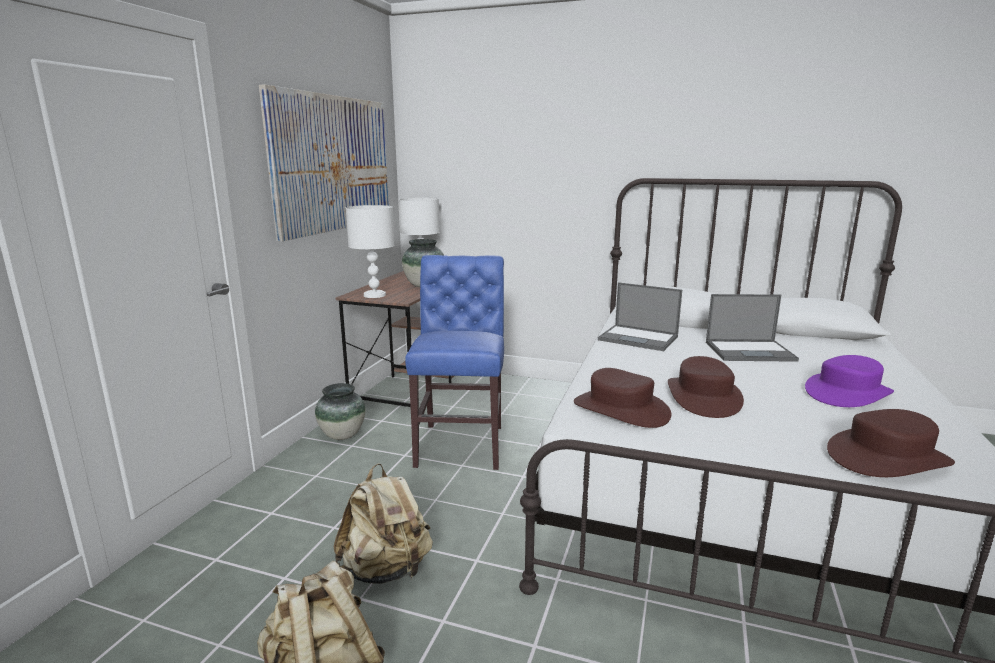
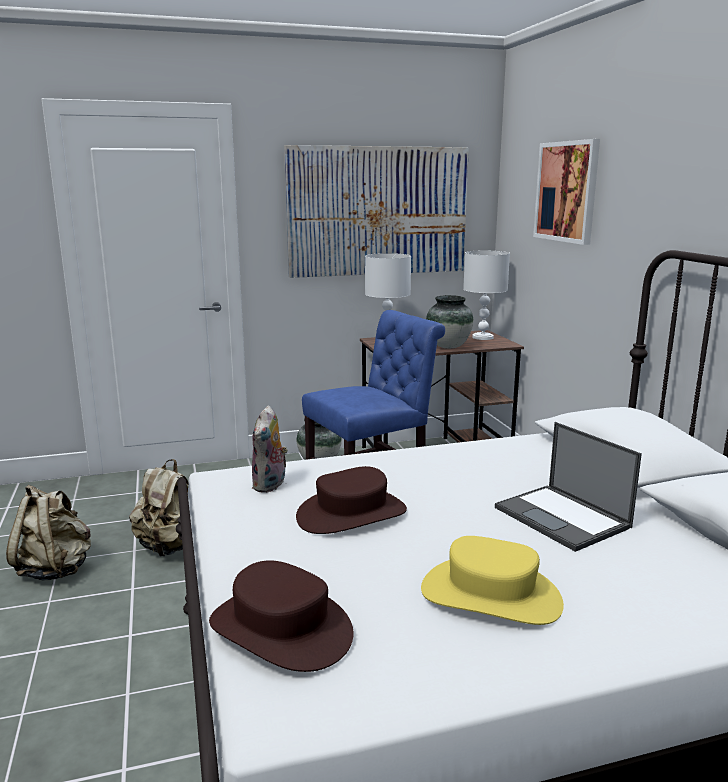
camera: 55 degrees right, 0 degrees up
brown hat [574,368,671,428] -> plush toy [252,405,288,493]
laptop [598,282,682,351] -> none
purple hat [805,355,894,407] -> yellow hat [421,536,564,625]
none -> picture [533,139,600,245]

